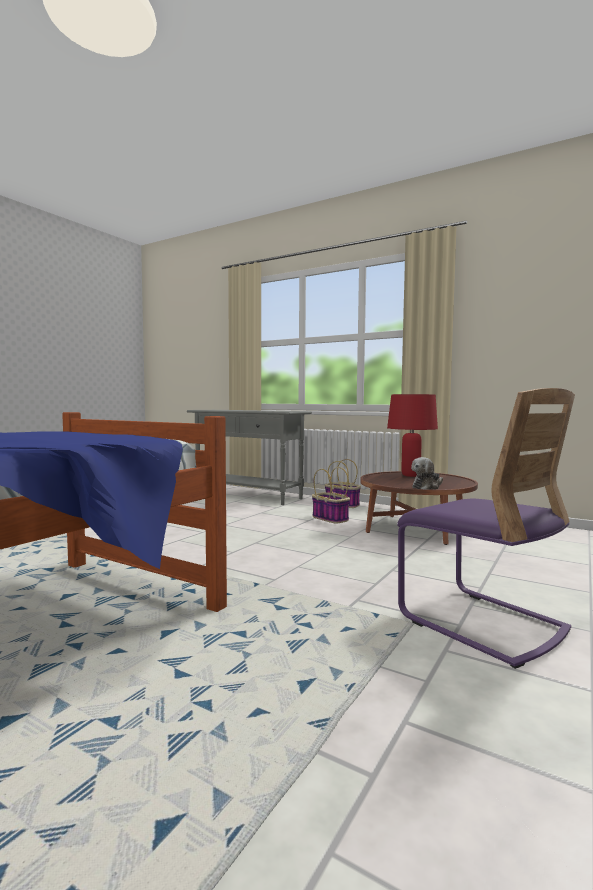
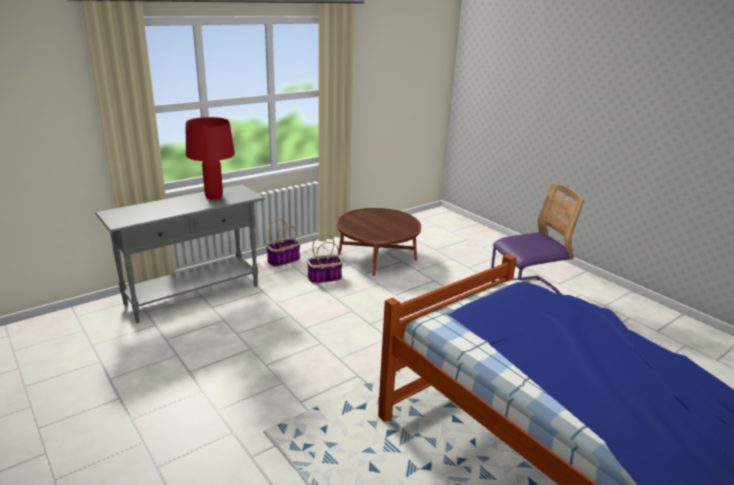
camera: 70 degrees left, 20 degrees up
red table lamp [387,394,438,477] -> red table lamp moved to [186,117,235,200]
plush toy [411,457,443,489] -> none

